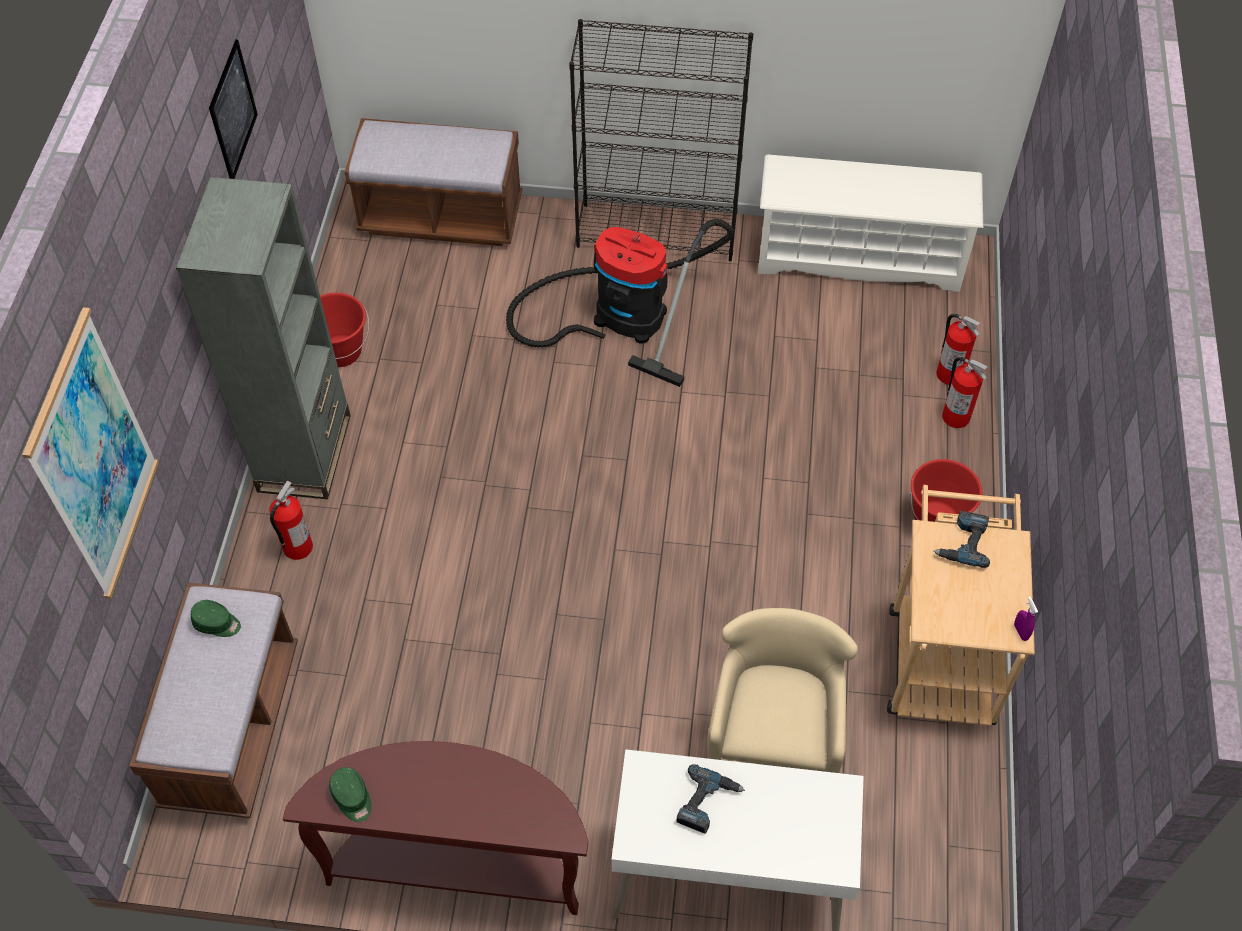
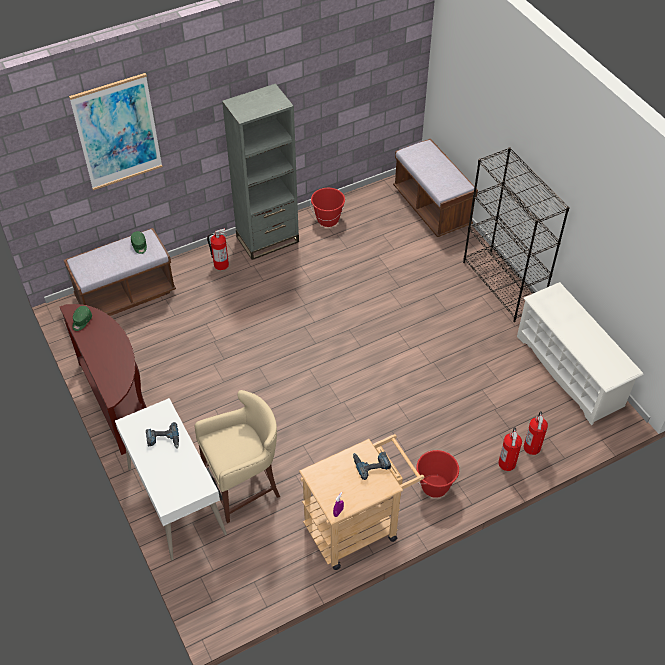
camera: 55 degrees right, 5 degrees down
picture [209,40,258,179] -> none
vacuum cleaner [506,219,734,387] -> none

